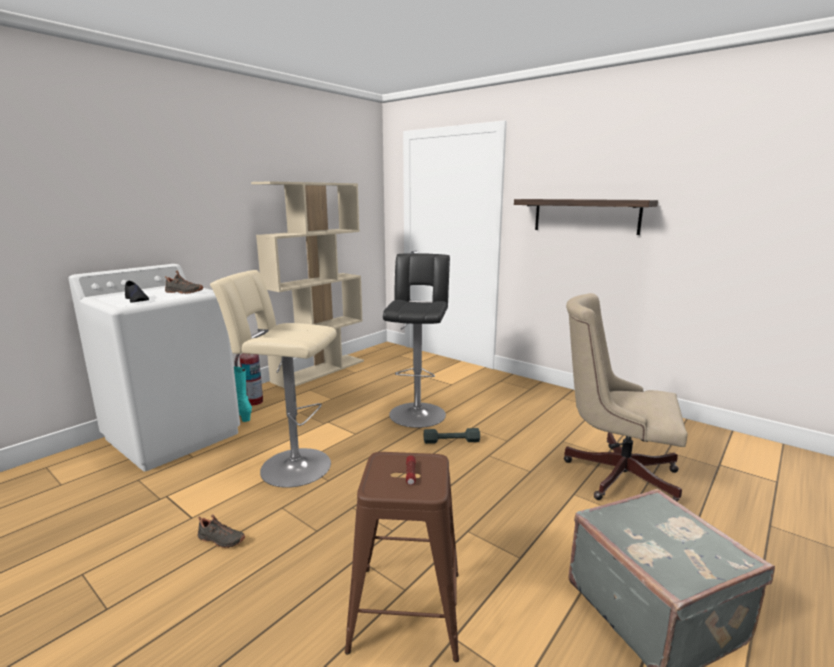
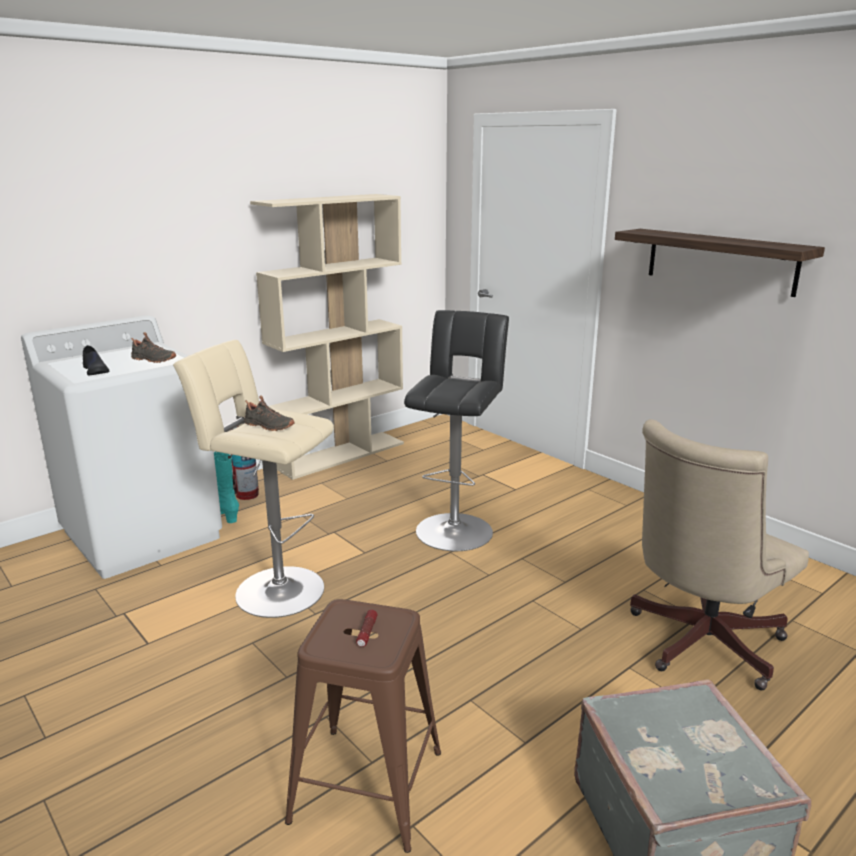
camera: 10 degrees right, 5 degrees up
black shoe [198,514,245,548] -> black shoe moved to [244,395,294,431]
grey dumbbell [423,428,480,444] -> none
beige office chair [564,293,688,502] -> beige office chair turned 75 degrees counterclockwise [630,419,809,690]

